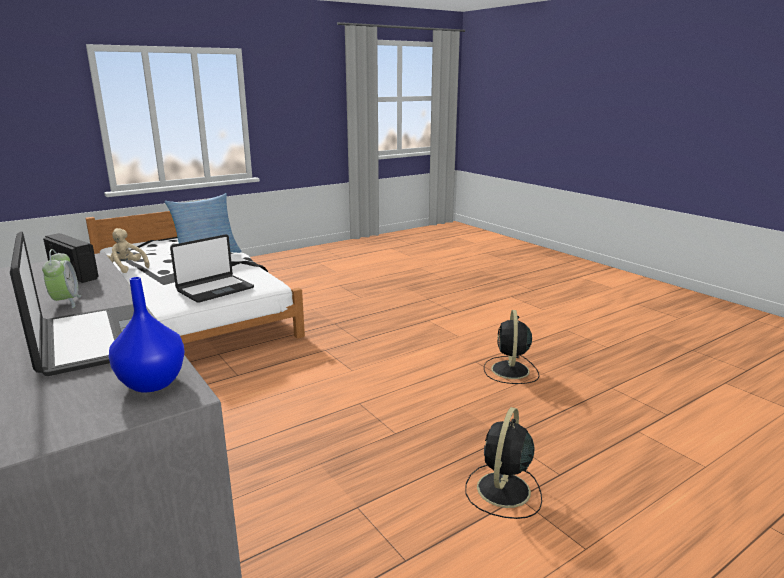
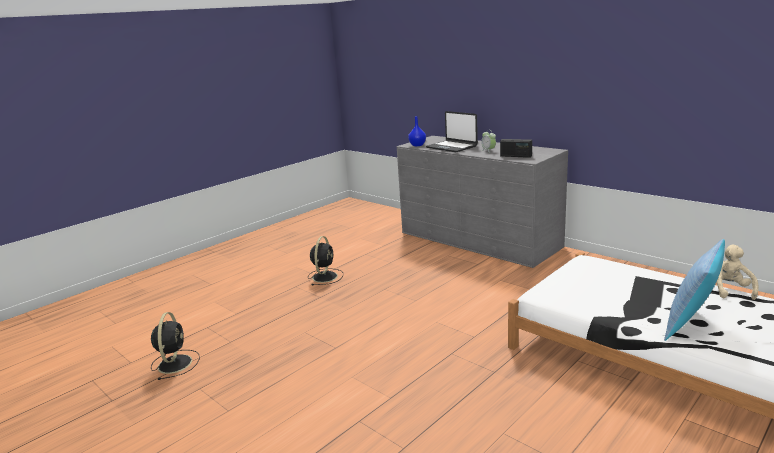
camera: 170 degrees right, 0 degrees up
beige plush toy [107,228,150,273] -> beige plush toy turned 105 degrees counterclockwise [717,245,759,300]
laptop [170,234,254,303] -> none
black fan [484,310,539,384] -> black fan moved to [151,312,200,380]

